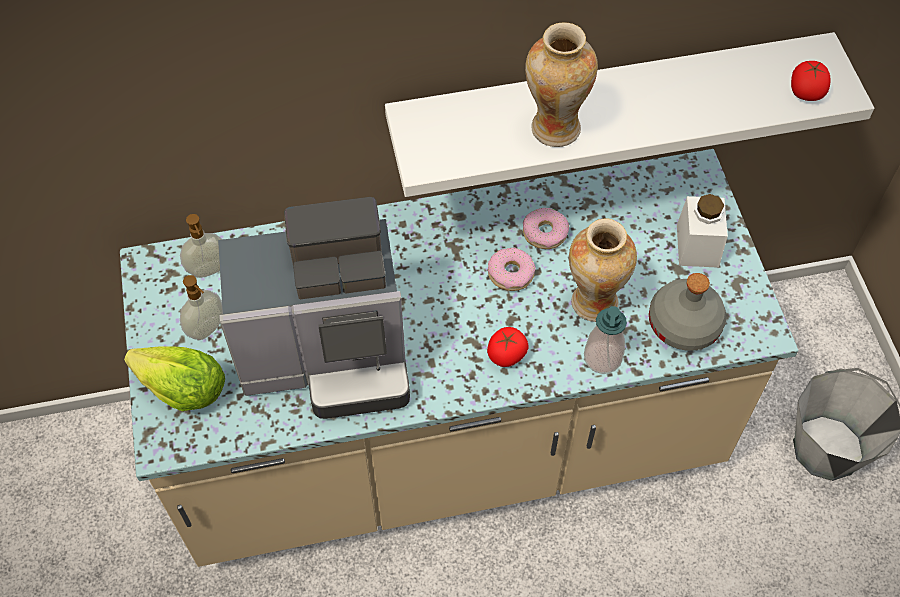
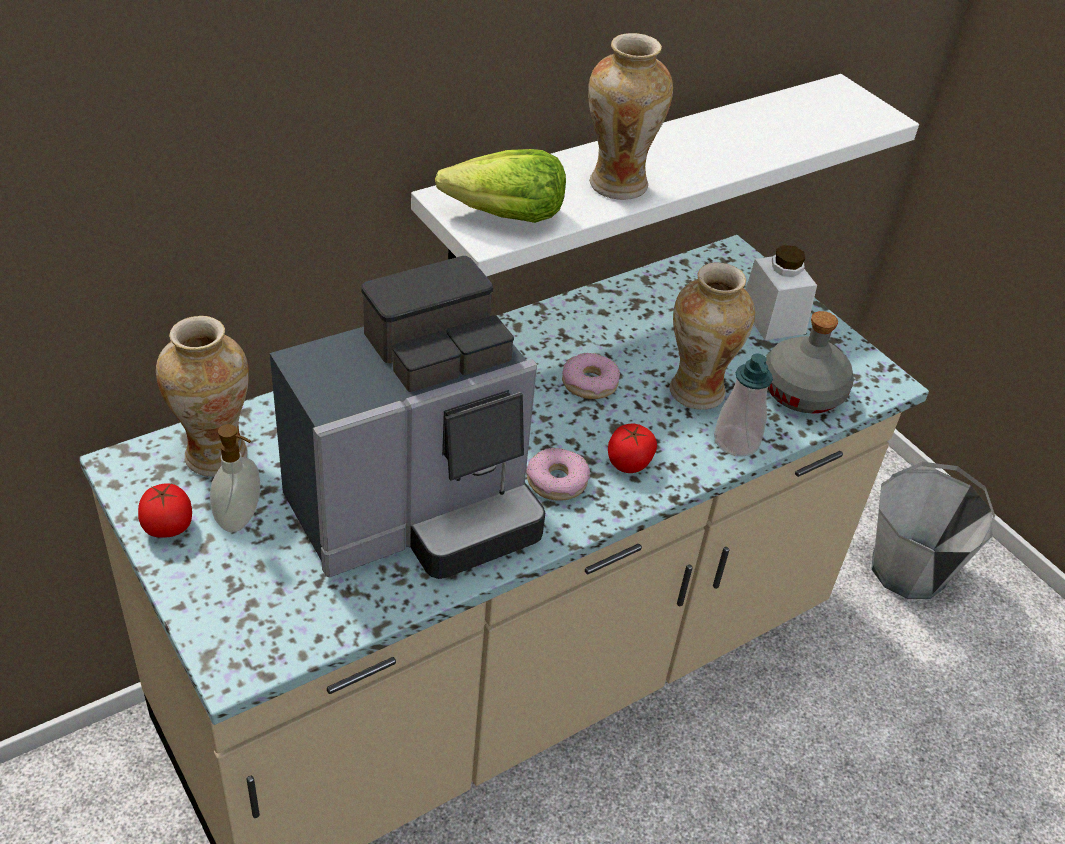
camera: 25 degrees left, 15 degrees down
lettuce [124,346,225,411] -> lettuce moved to [435,149,566,223]
soap dispenser [180,214,223,278] -> vase [156,316,249,477]
donut [523,208,569,249] -> donut moved to [527,448,590,501]
tomato [791,61,831,101] -> tomato moved to [138,483,192,538]

